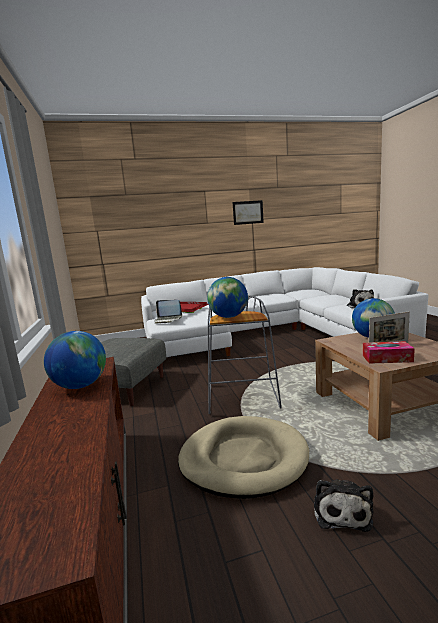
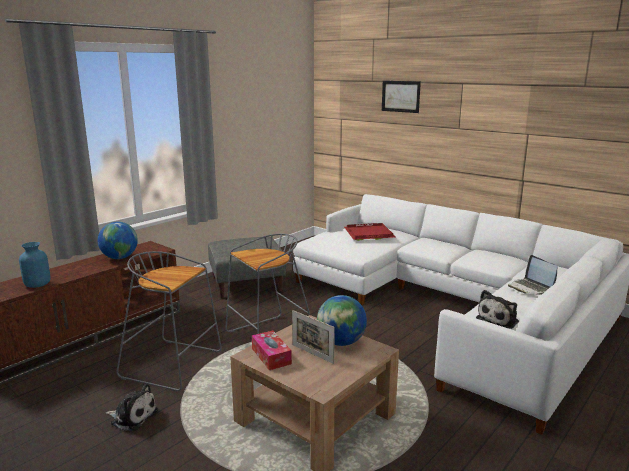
camera: 55 degrees right, 5 degrees up
laptop [155,300,182,324] -> laptop moved to [508,255,557,295]
beige dog bed [178,416,309,499] -> grey stool [116,251,222,392]
globe [207,277,248,318] -> none
picture [233,200,264,225] -> picture moved to [382,81,421,113]
plush toy [314,479,373,532] -> plush toy turned 135 degrees counterclockwise [105,383,158,431]
none -> blue vase [19,242,51,288]

